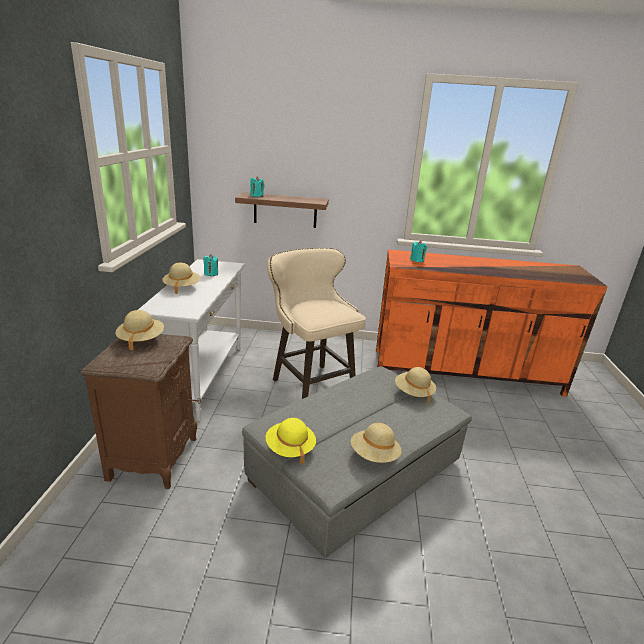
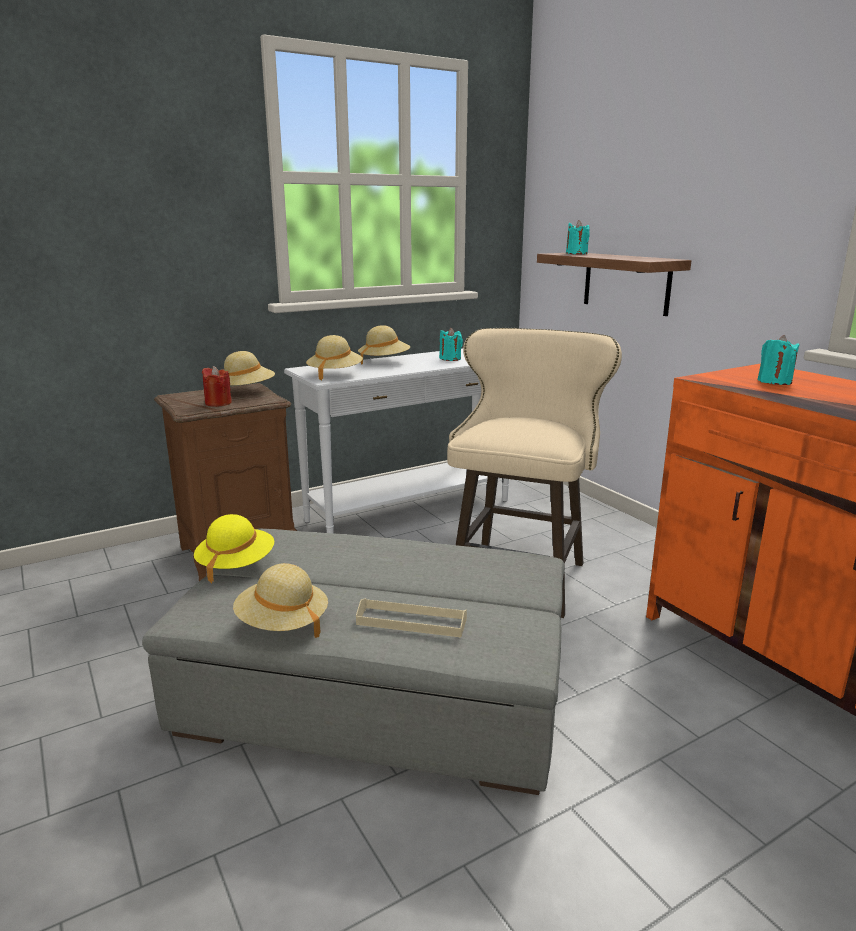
camera: 55 degrees right, 5 degrees down
beige hat [395,367,436,403] -> beige hat moved to [306,335,363,380]
none -> red candle [202,366,232,407]
none -> beige tray [356,598,467,637]

